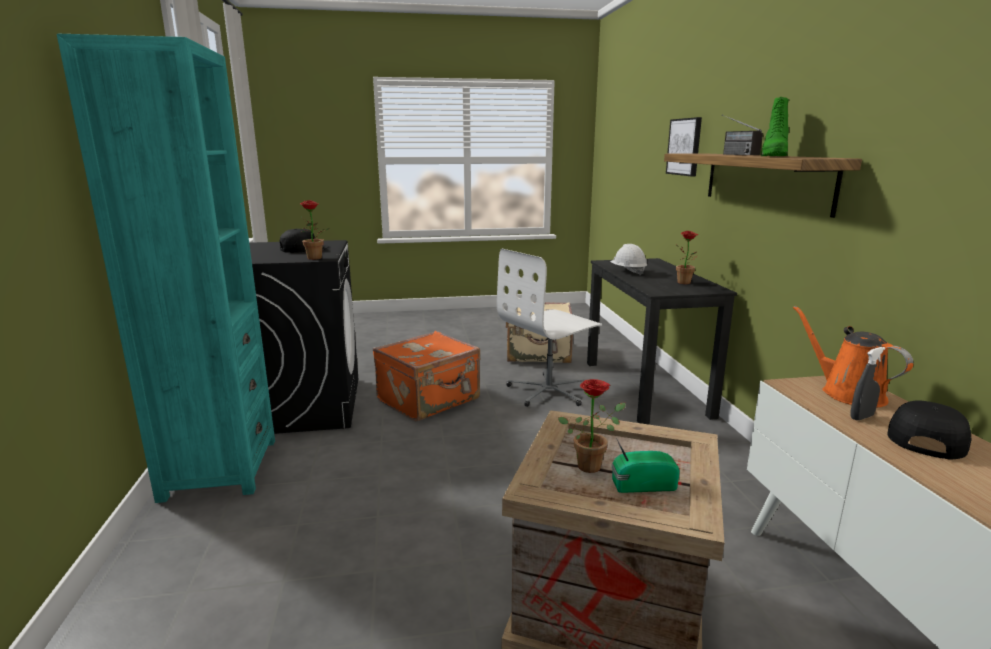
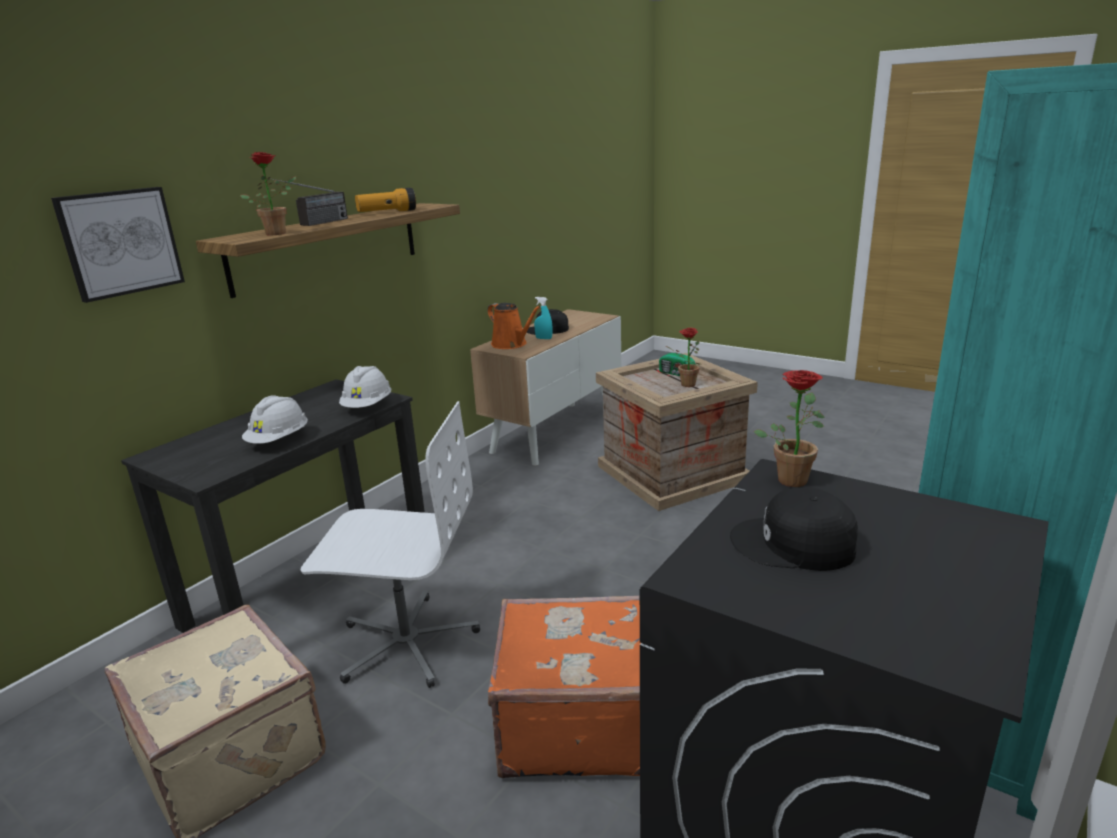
camera: 135 degrees left, 5 degrees up
potted plant [676,231,698,284] -> potted plant moved to [240,152,296,235]
green boot [761,97,789,156] -> flashlight [355,188,416,212]
orange watering can [793,306,913,407] -> orange watering can turned 60 degrees counterclockwise [487,303,541,349]
grey spray bottle [850,347,885,420] -> turquoise spray bottle [534,297,552,339]
none -> white hard hat [339,366,391,408]

